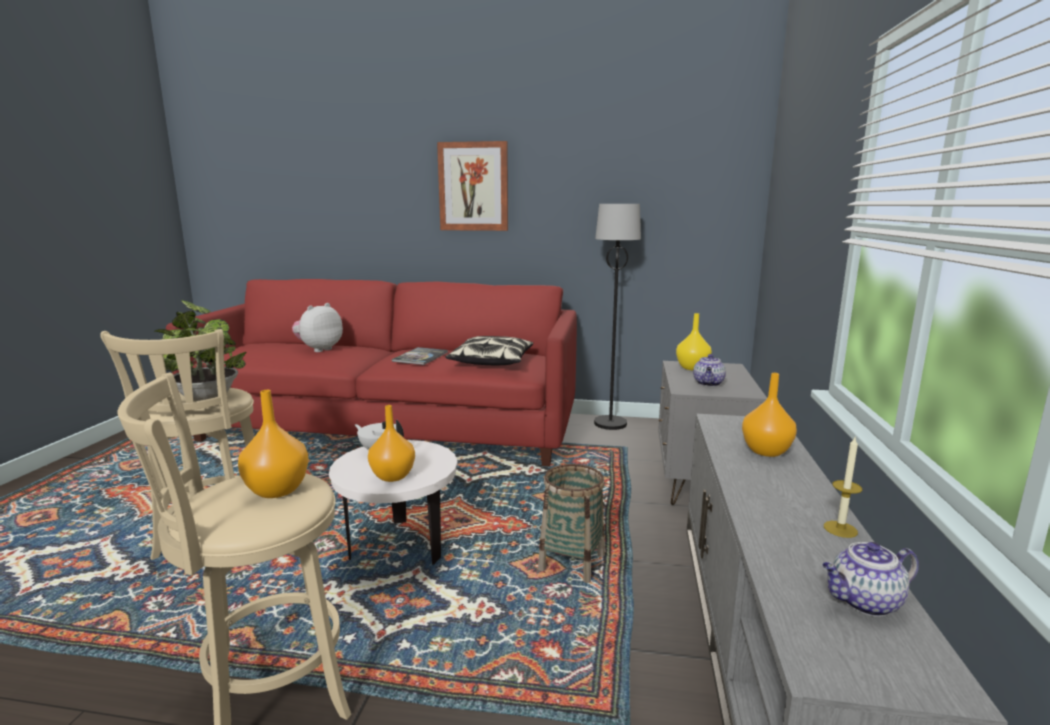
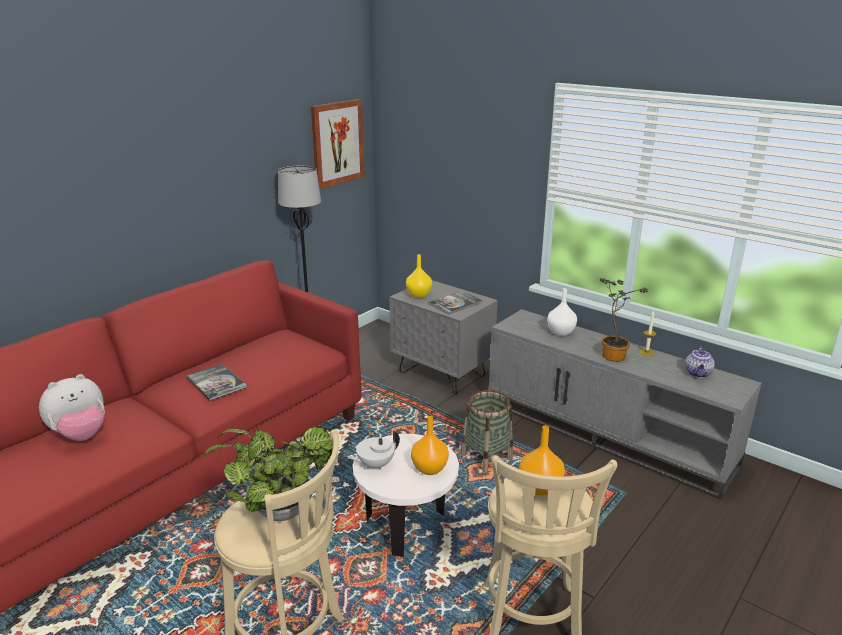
camera: 60 degrees left, 10 degrees up
plush toy [292,303,343,352] -> plush toy turned 105 degrees counterclockwise [39,374,105,441]
picture [437,141,508,231] -> picture moved to [311,99,365,189]
pillow [446,336,533,365] -> none
teapot [693,354,726,387] -> book [428,291,483,314]
orange vase [742,373,797,457] -> white vase [547,288,577,336]
none -> potted plant [600,278,648,362]

